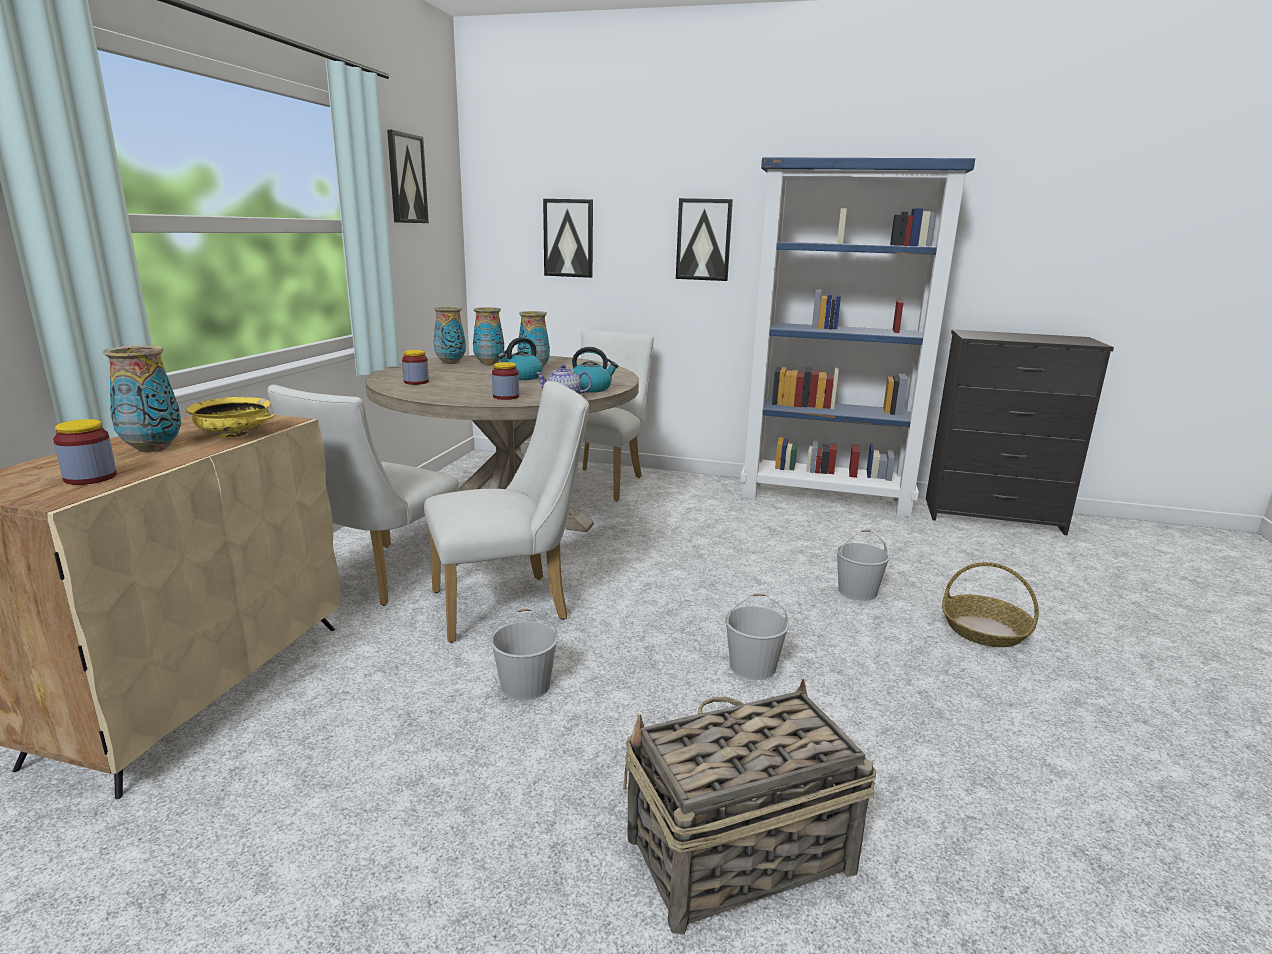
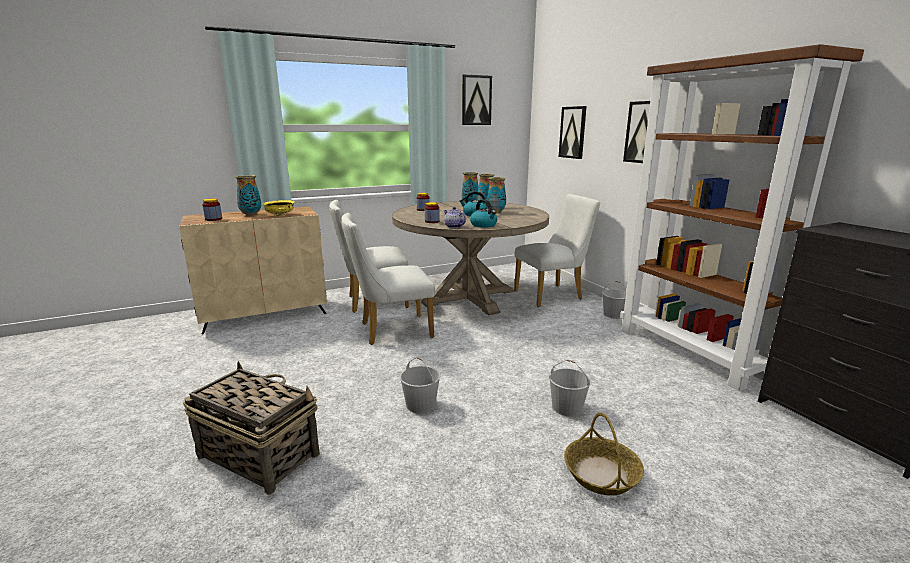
camera: 50 degrees right, 0 degrees up
white chair [424,381,589,643] -> white chair turned 135 degrees clockwise [341,213,435,345]
white bucket [491,609,558,700] -> white bucket moved to [602,281,627,319]
blue bookcase [740,157,975,517] -> brown bookcase [620,44,864,391]

